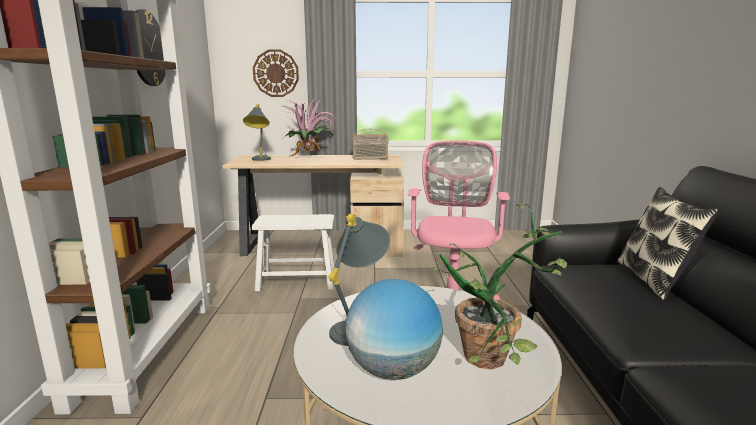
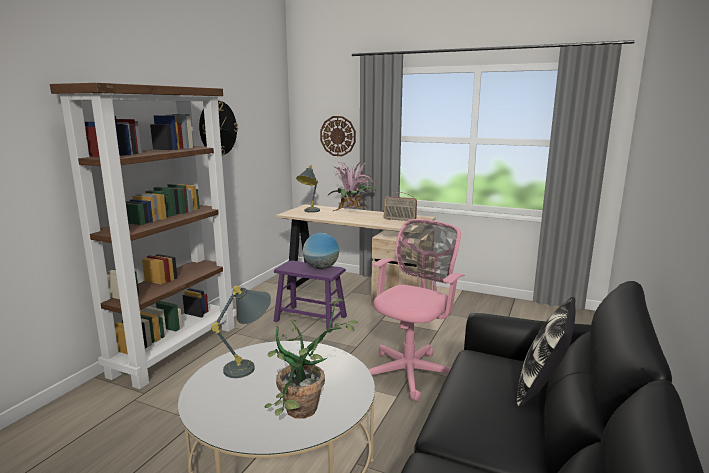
camera: 25 degrees right, 0 degrees up
white stool [252,214,335,291] -> purple stool [274,261,347,333]
globe [345,279,443,380] -> globe moved to [303,233,339,269]

